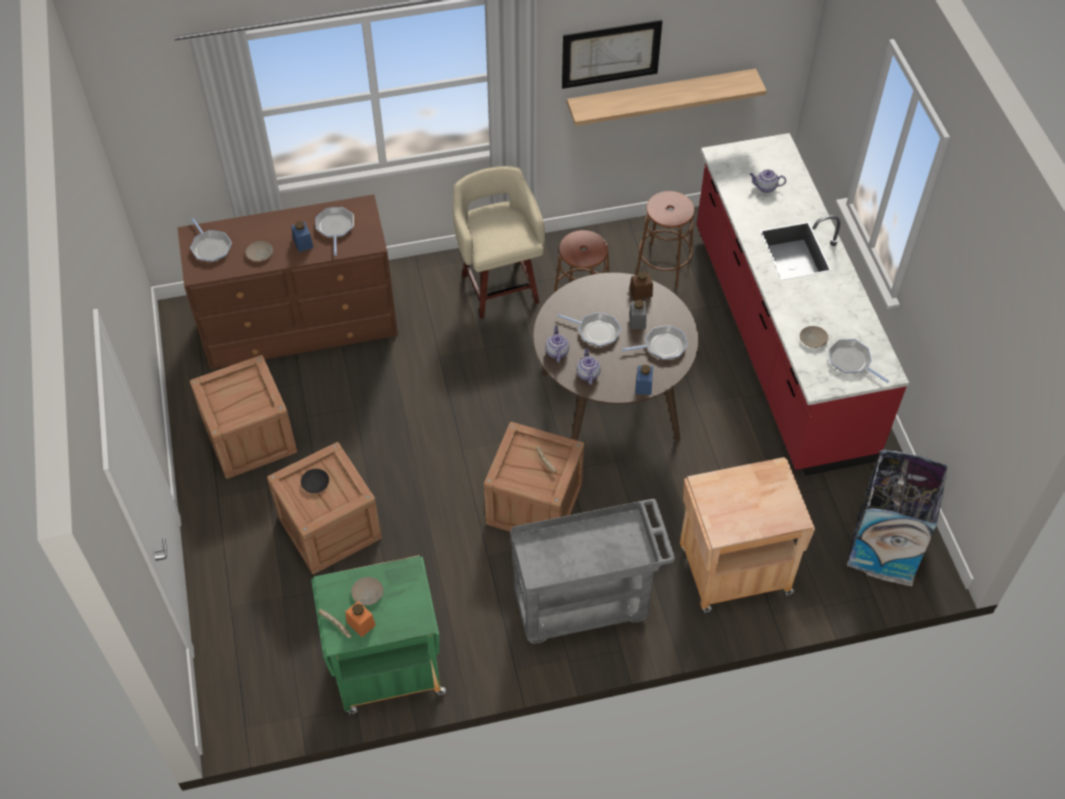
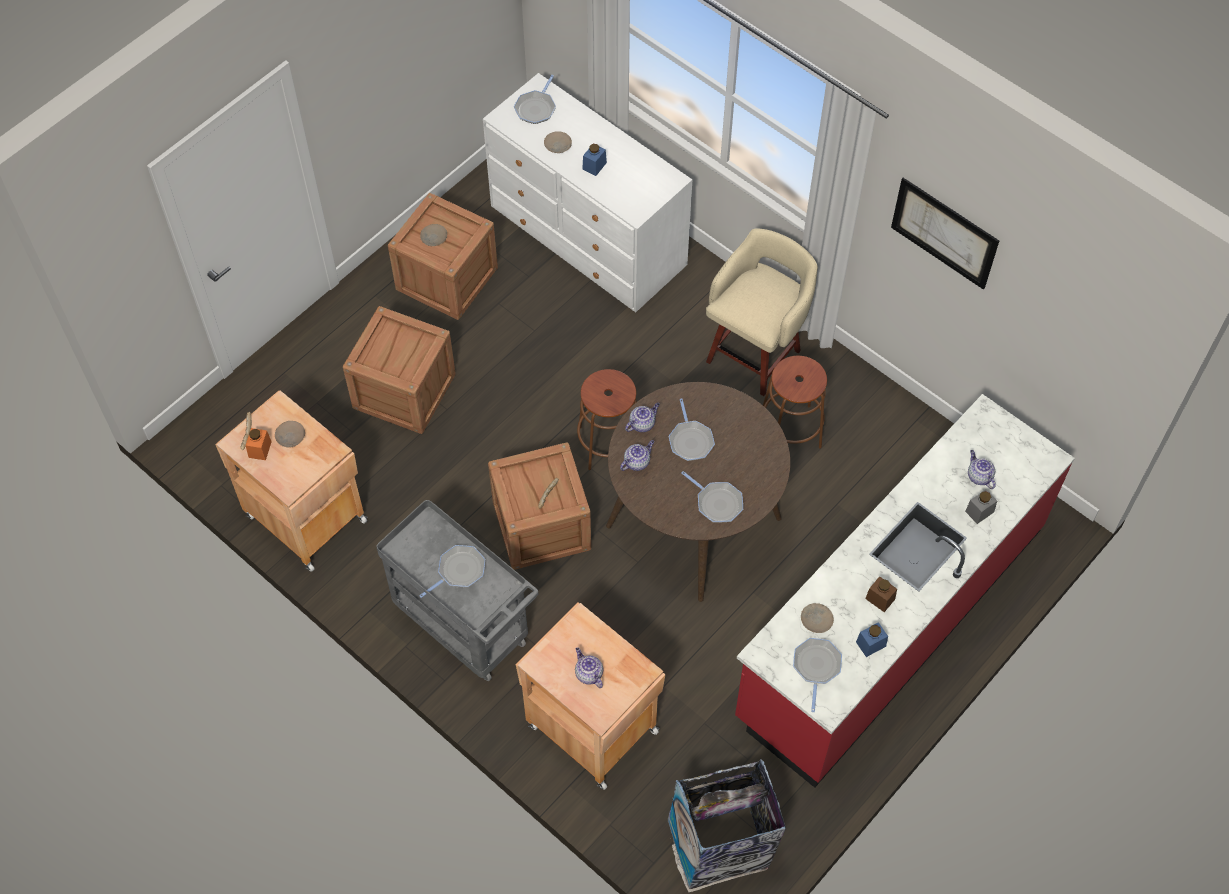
camera: 55 degrees right, 5 degrees up
brown dresser [177,195,398,369] -> white dresser [483,73,692,312]
black plate [301,469,329,493] -> none
green cart [311,555,446,716] -> brown cart [215,390,367,572]
frying pan [316,207,354,256] -> frying pan moved to [419,545,485,598]
shelf [567,68,767,126] -> none
brown jar [629,271,653,301] -> brown jar moved to [865,576,897,612]
grey jar [629,300,647,329] -> grey jar moved to [965,490,997,524]
blue jar [635,365,653,395] -> blue jar moved to [856,622,888,657]
brown stool [636,191,694,287] -> brown stool moved to [577,369,636,470]
none -> beige plate [420,224,447,246]
none -> teapot [575,648,603,688]

